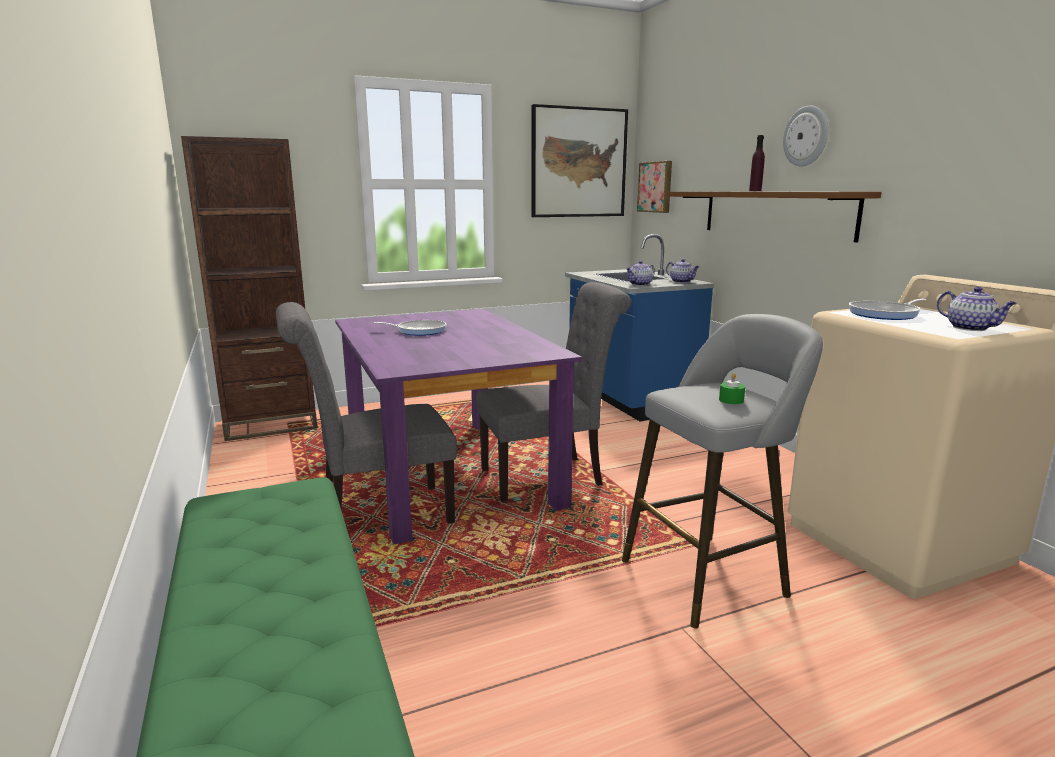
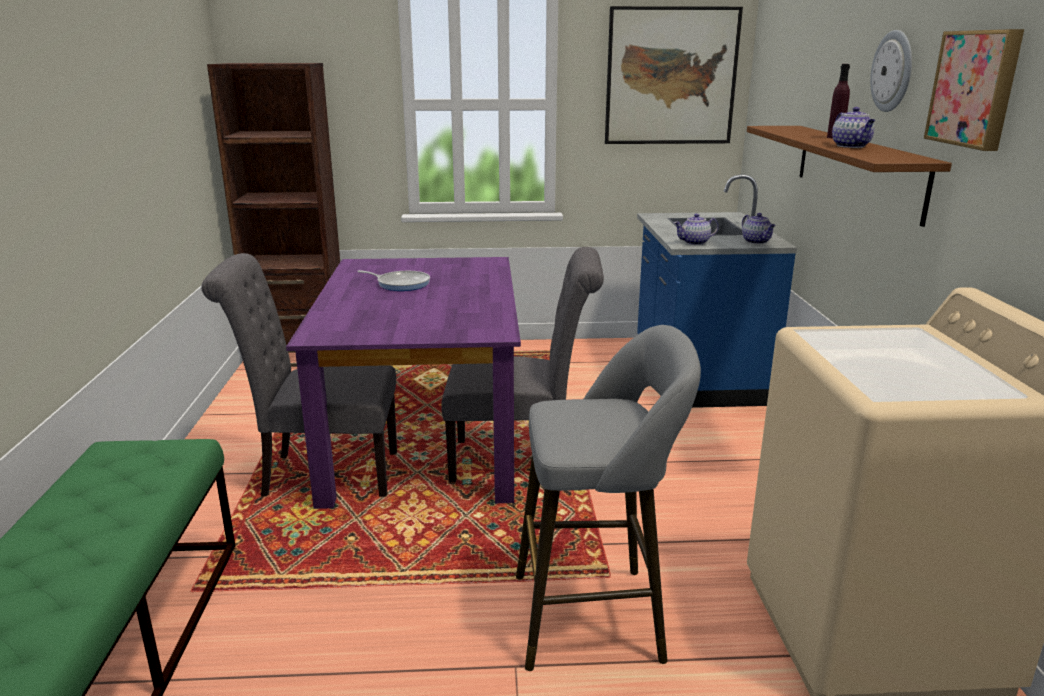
camera: 20 degrees right, 5 degrees up
picture [637,161,672,213] -> picture moved to [924,29,1024,151]
green candle [719,373,745,404] -> none
frying pan [849,299,927,320] -> none
teapot [937,287,1017,331] -> teapot moved to [832,107,875,148]

